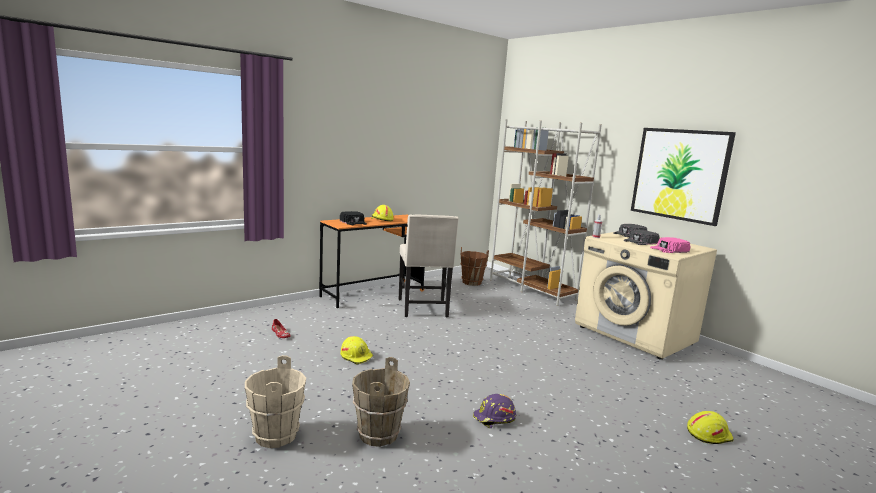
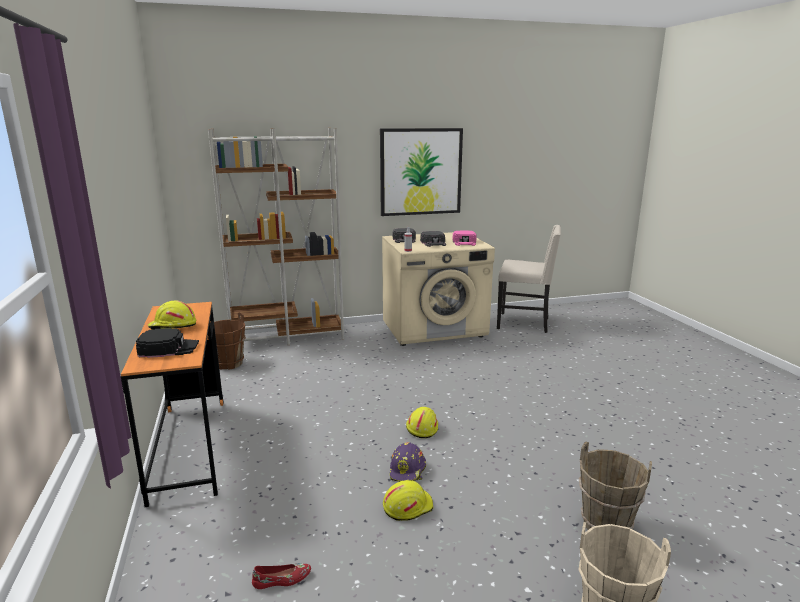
camera: 65 degrees left, 5 degrees up
beige chair [399,214,459,317] -> beige chair moved to [497,225,561,333]
purple hard hat [473,394,516,428] -> purple hard hat moved to [390,442,426,482]
yellow hard hat [687,411,734,444] -> yellow hard hat moved to [406,407,438,438]

